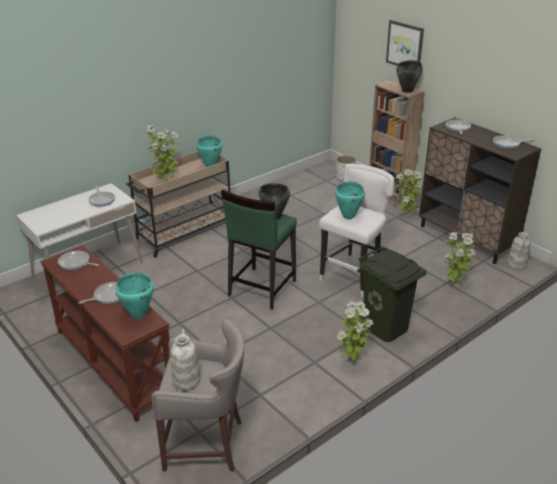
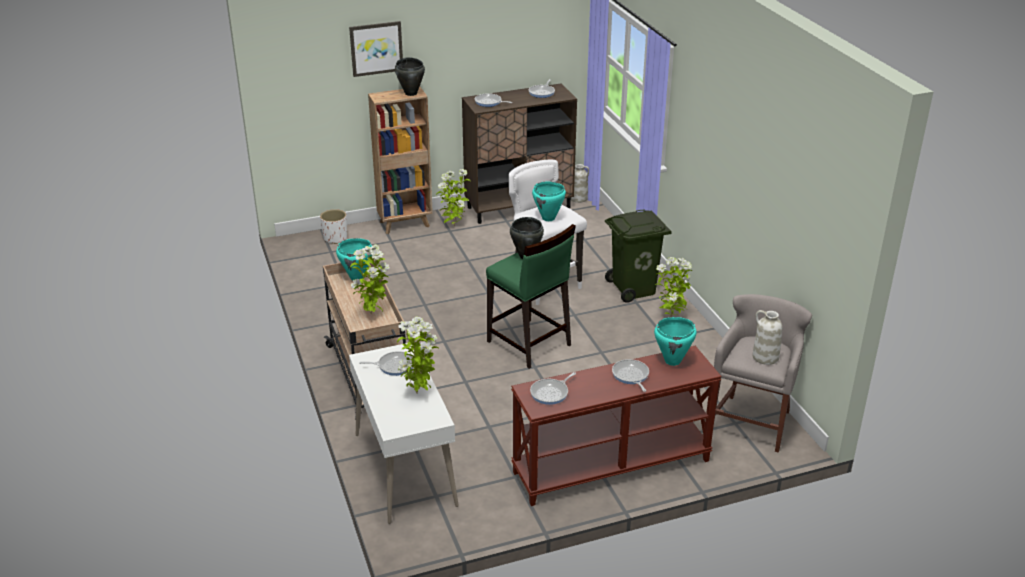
camera: 70 degrees left, 0 degrees up
potted plant [443,232,476,285] -> potted plant moved to [397,317,438,393]

